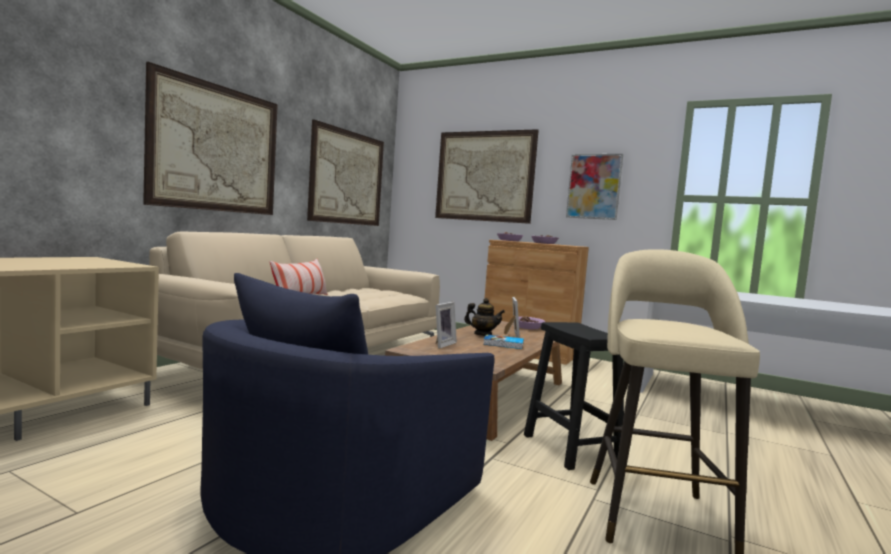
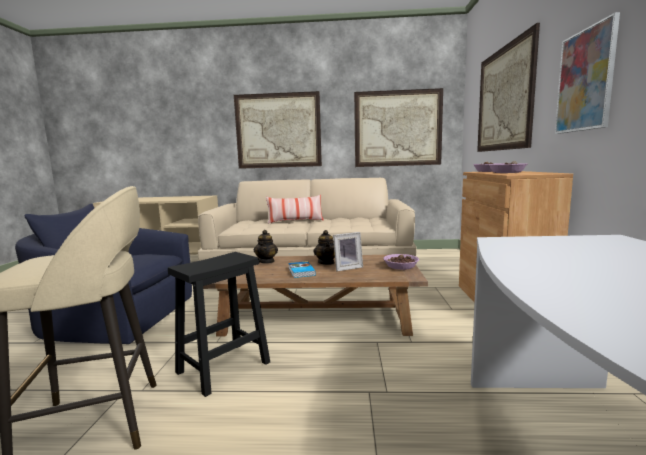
camera: 65 degrees right, 5 degrees up
picture frame [436,302,457,349] -> teapot [254,230,278,264]

